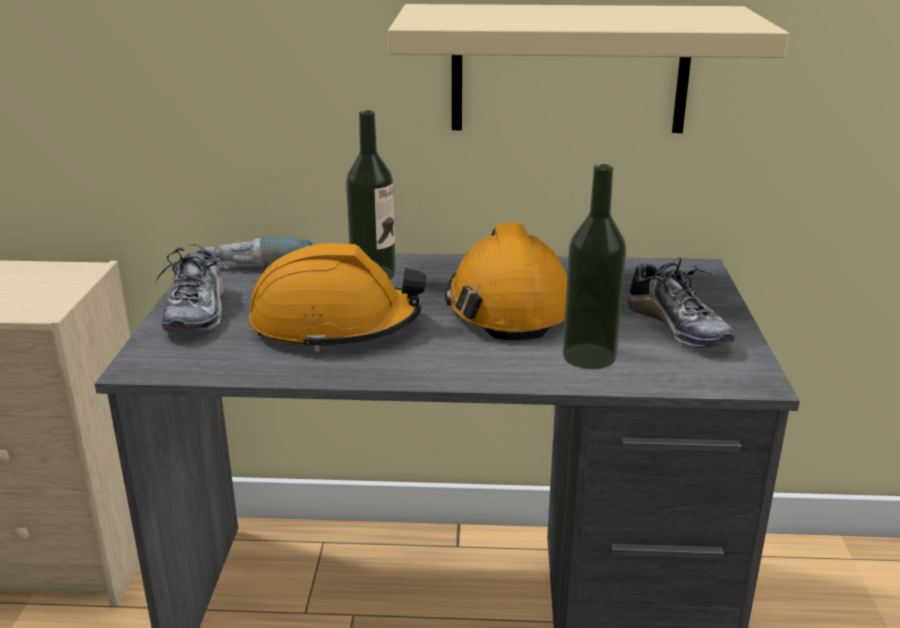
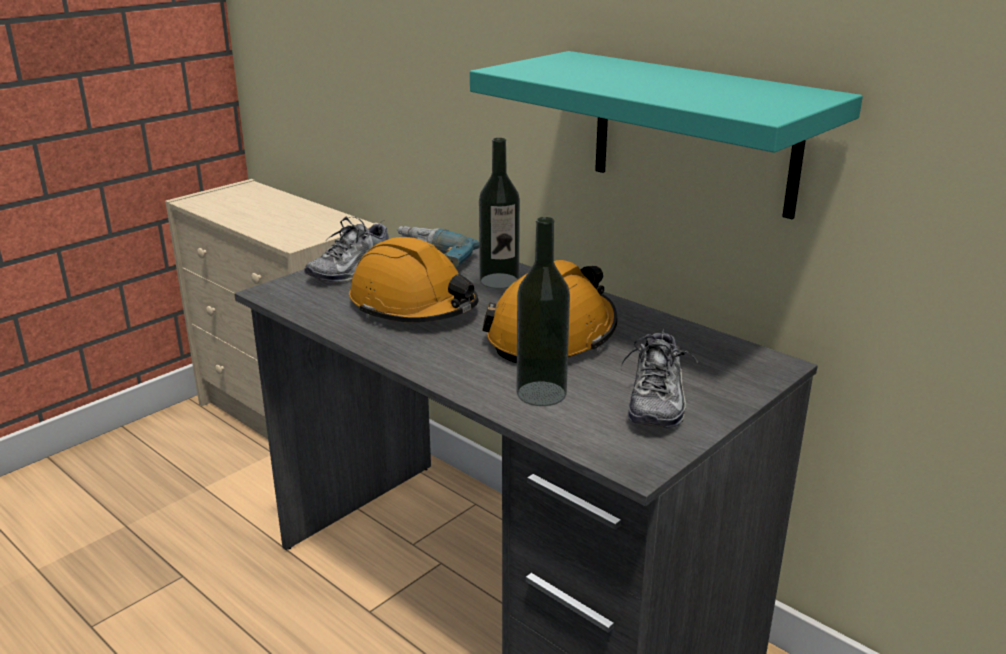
camera: 40 degrees right, 0 degrees up
beige shelf [388,4,789,133] -> turquoise shelf [470,51,863,219]

